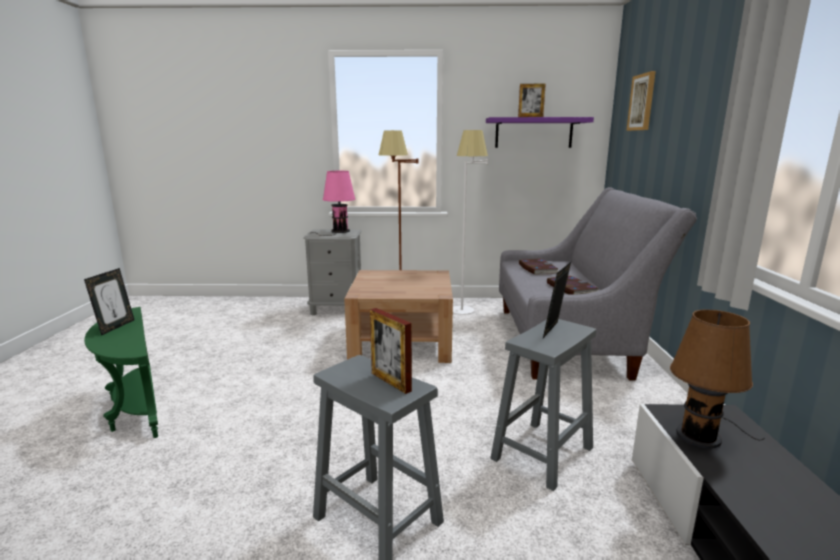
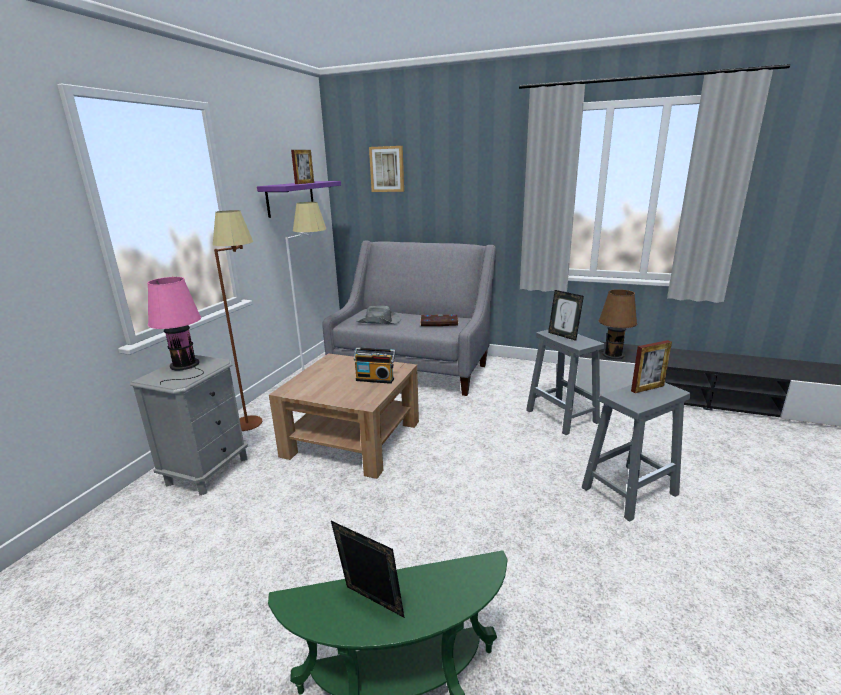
camera: 70 degrees left, 5 degrees up
book [519,259,558,275] -> grey hat [356,306,401,324]
none -> radio [354,347,396,384]

